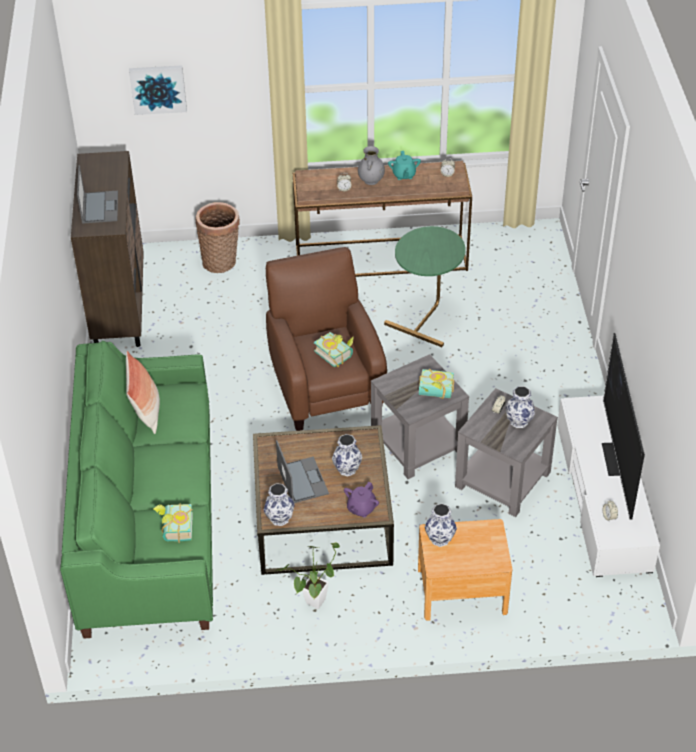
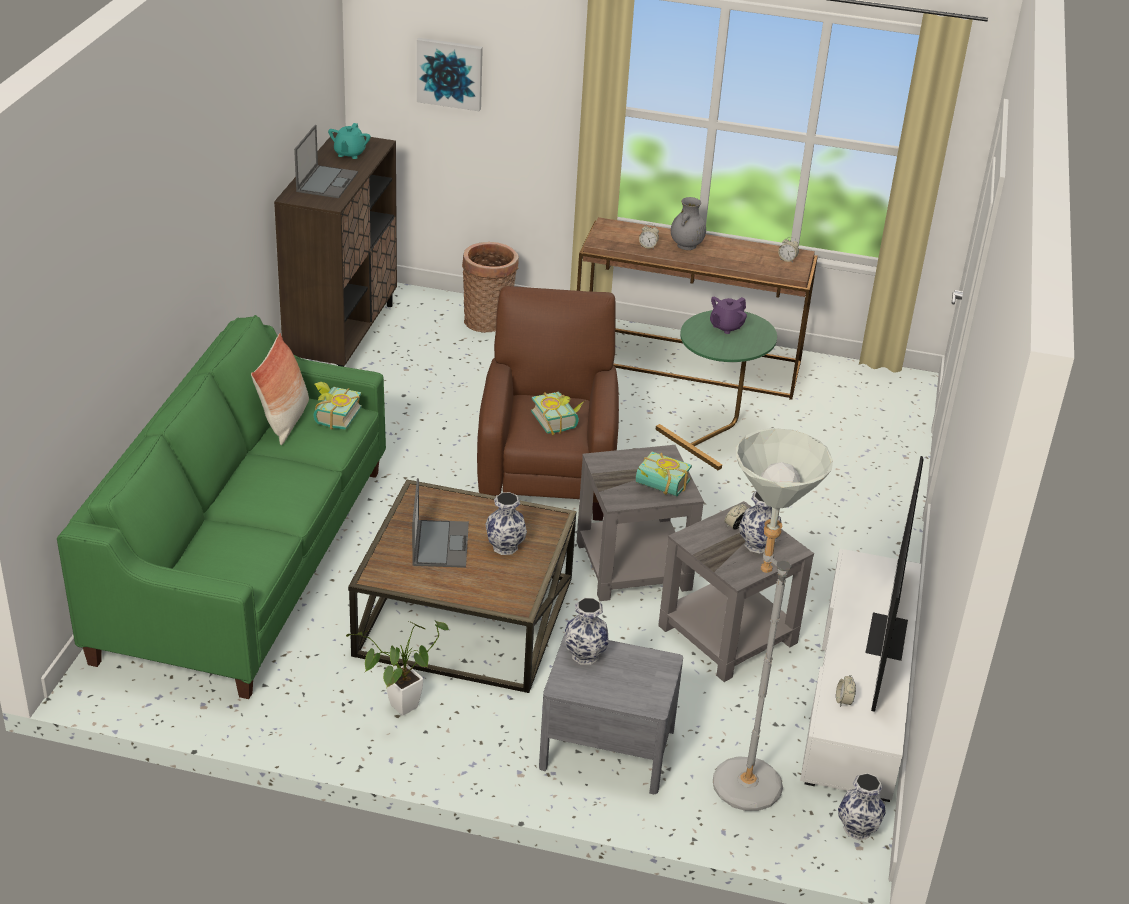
camera: 15 degrees right, 10 degrees down
book [154,503,193,543] -> book moved to [313,382,362,430]
vase [264,483,295,526] -> vase moved to [838,773,886,840]
purple teapot [344,482,379,517] -> purple teapot moved to [710,297,747,334]
turquoise teapot [388,151,421,180] -> turquoise teapot moved to [328,123,370,159]
brown nightstand [418,519,512,621] -> grey nightstand [539,634,683,794]
none -> grey floor lamp [713,428,833,811]

